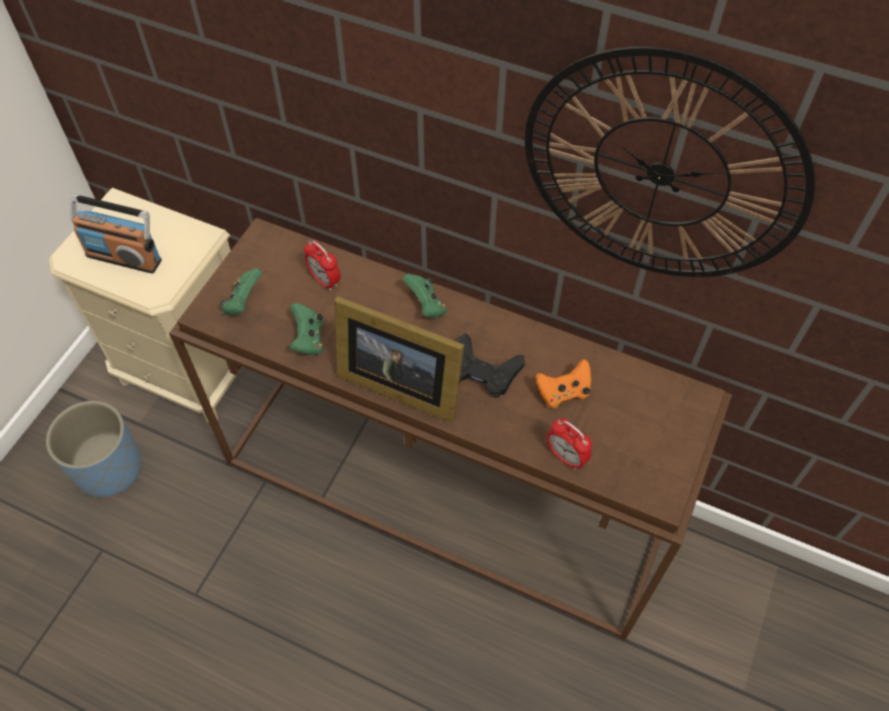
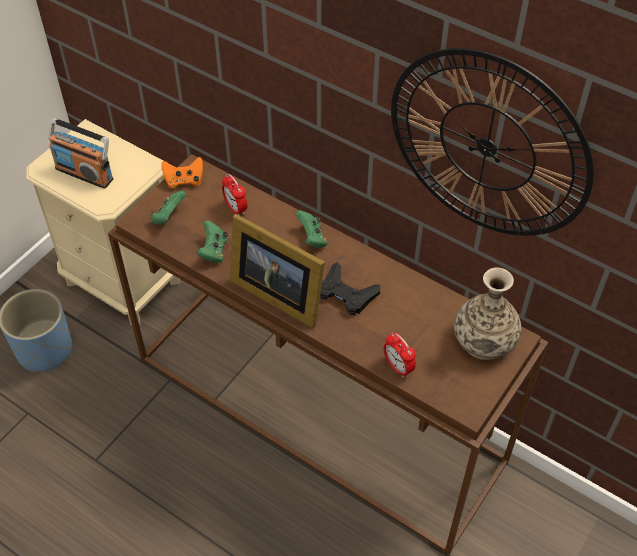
camera: 10 degrees right, 5 degrees down
orange game controller [535,359,591,408] -> orange game controller moved to [161,157,203,188]
none -> vase [454,267,521,360]

